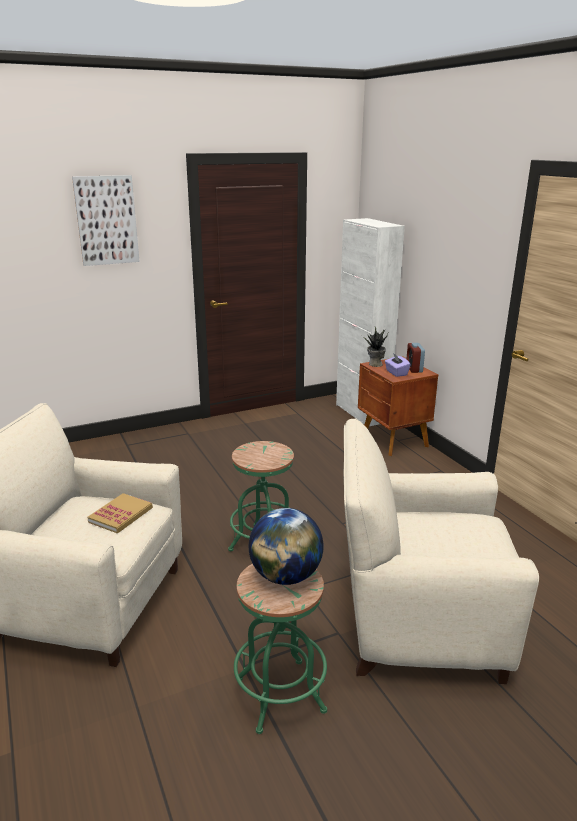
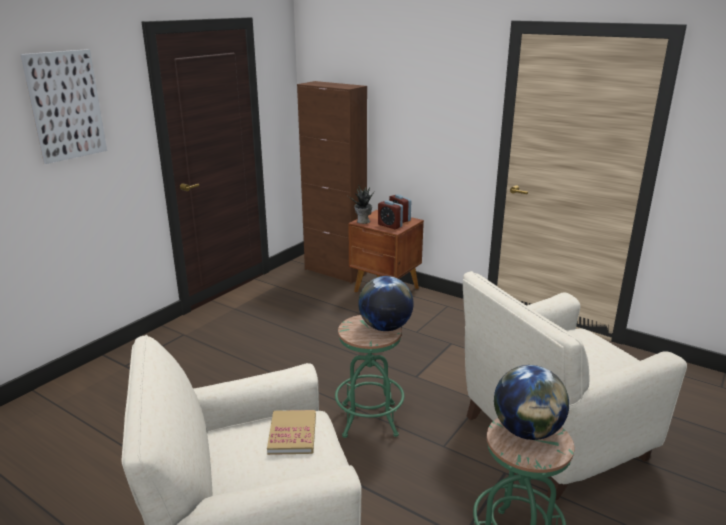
camera: 30 degrees left, 0 degrees up
white cabinet [336,218,405,426] -> brown cabinet [297,81,367,284]
purple tissue box [385,353,411,377] -> alarm clock [378,200,403,229]
none -> globe [358,276,414,331]

